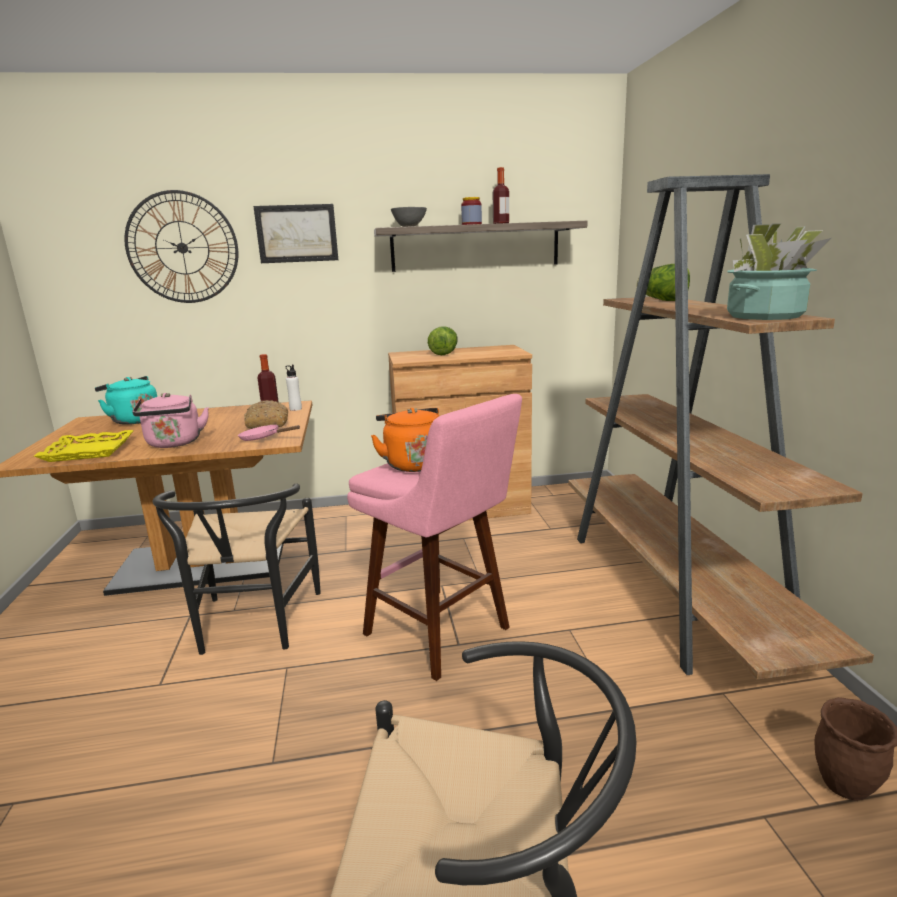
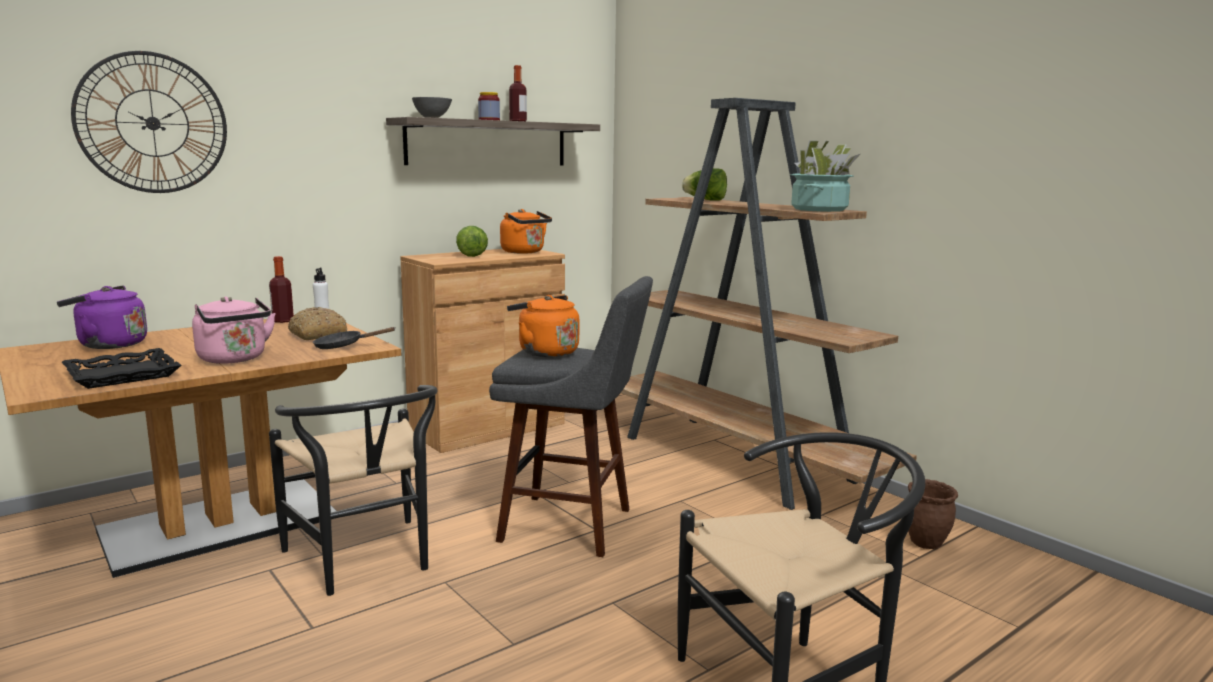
camera: 30 degrees left, 5 degrees down
yellow tray [34,430,133,462] -> black tray [62,348,182,389]
turquoise kettle [95,376,157,425] -> purple kettle [57,285,147,349]
pink frying pan [238,425,300,441] -> black frying pan [313,327,395,349]
picture [253,204,338,263] -> none
pink stool [347,394,522,681] -> grey stool [489,276,653,557]
none -> orange kettle [500,209,552,254]

